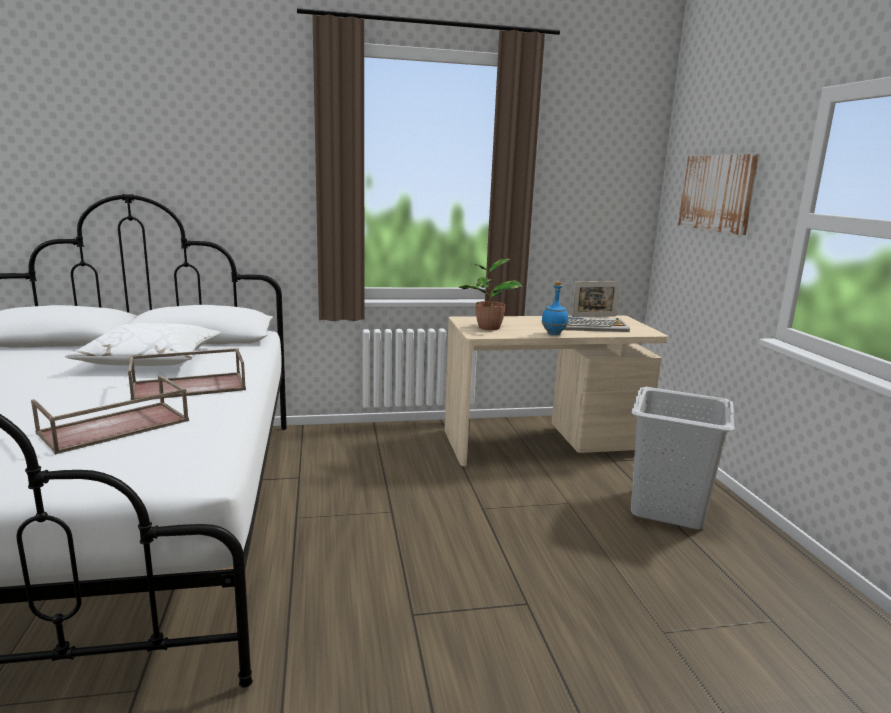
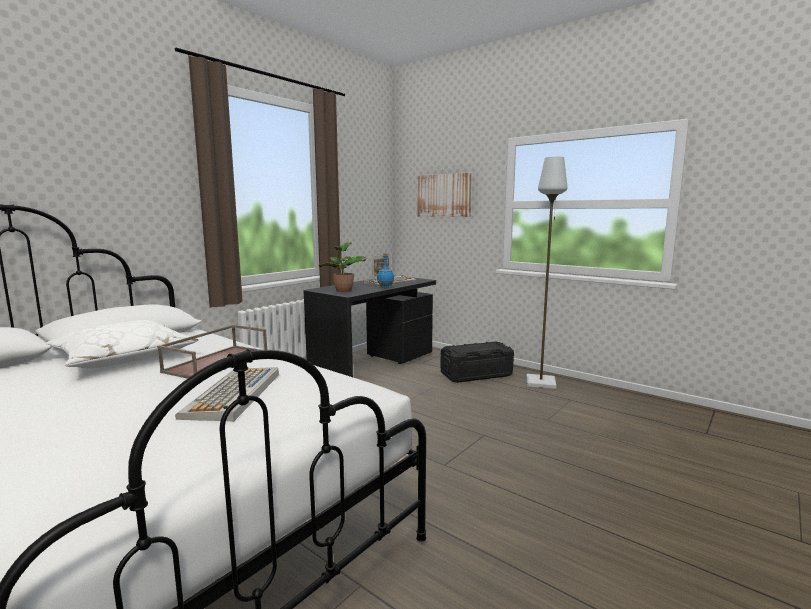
camera: 40 degrees left, 5 degrees down
brown tray [31,375,189,455] -> keyboard [175,367,279,421]
beige desk [444,315,668,466] -> black desk [303,277,436,377]
grey laundry basket [631,387,735,530] -> black storage box [440,342,514,383]
none -> grey floor lamp [526,156,568,389]

